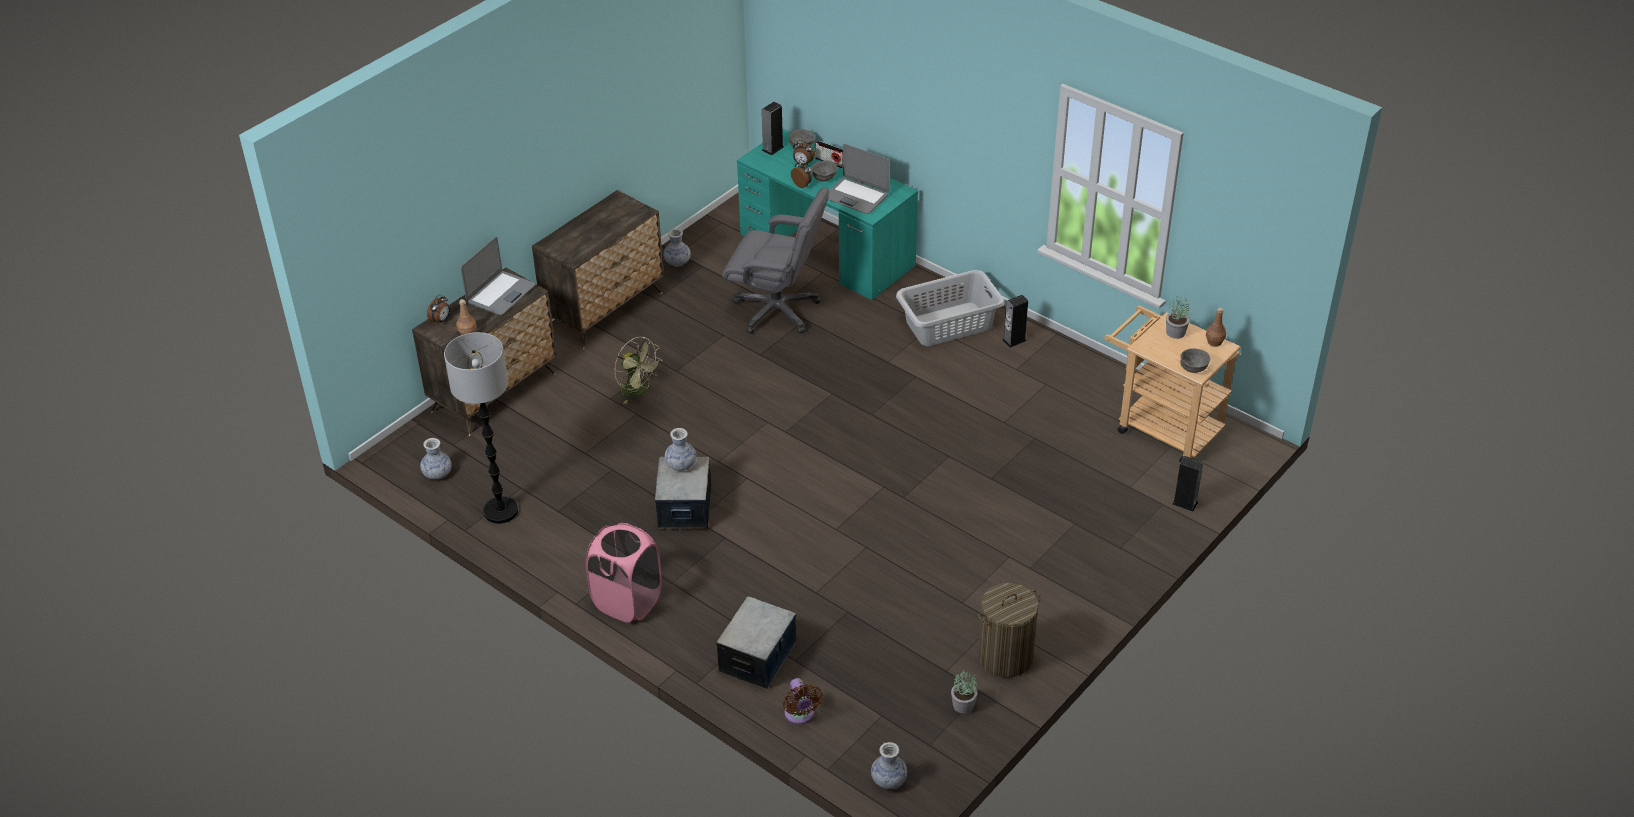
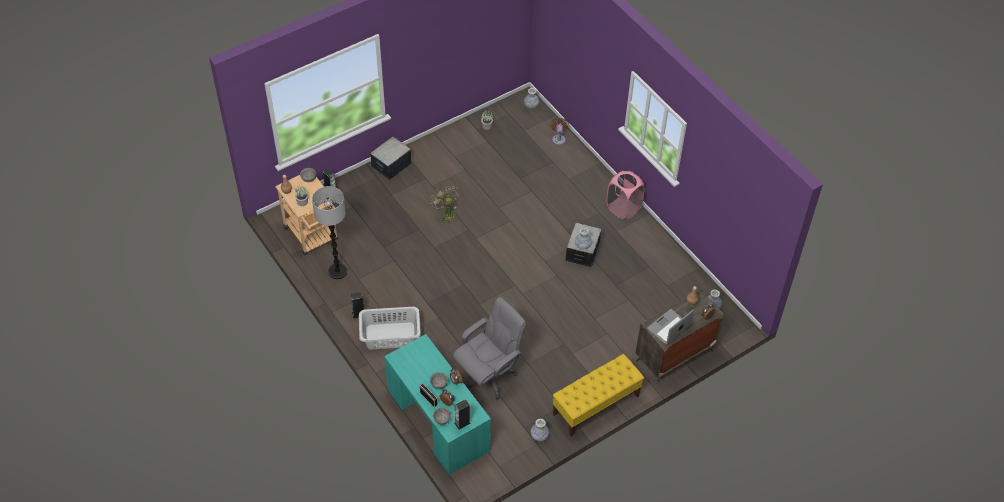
camera: 165 degrees left, 10 degrees up
floor lamp [444,332,518,524] -> floor lamp moved to [312,186,347,280]
dresser [532,190,664,349] -> yellow bench [553,354,644,437]
green fan [614,336,660,404] -> green fan moved to [430,186,459,223]
storage box [716,596,796,689] -> storage box moved to [370,137,411,180]
grey office chair [722,188,829,333] -> grey office chair turned 105 degrees clockwise [453,297,526,399]
laptop [828,144,890,214] -> none
laundry basket [978,583,1040,678] -> none

